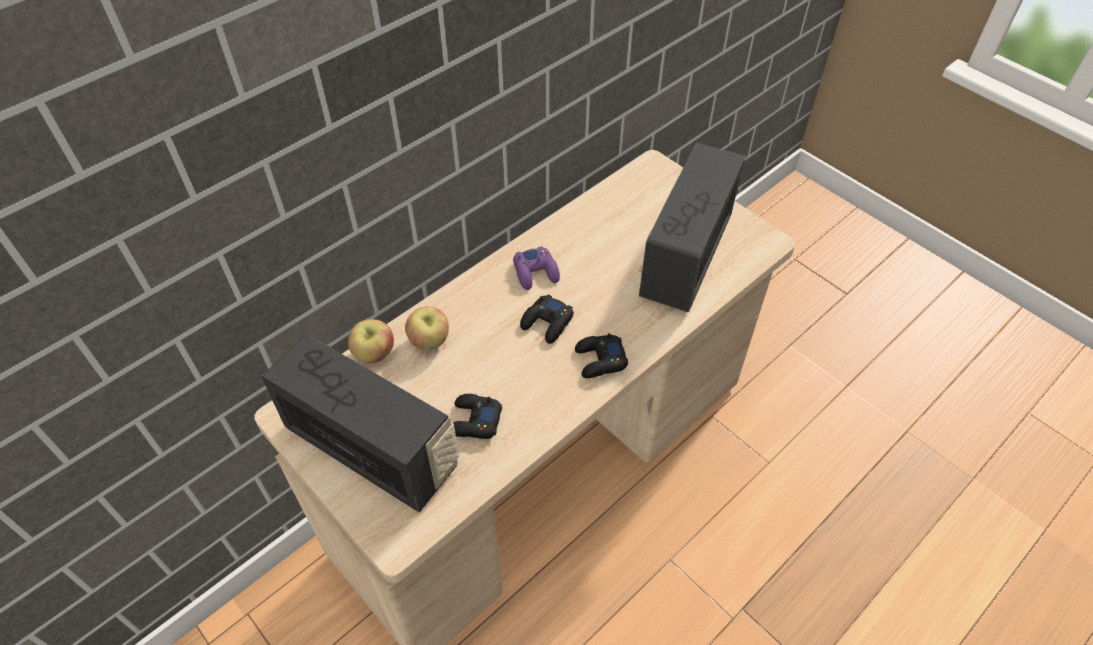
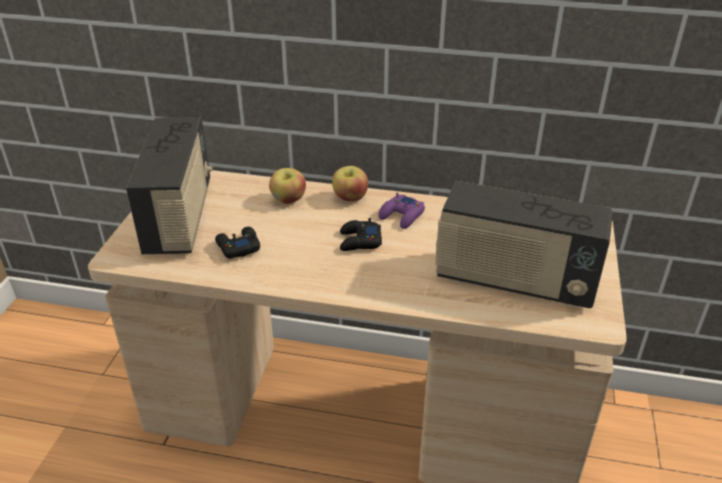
camera: 55 degrees right, 15 degrees down
apple [348,319,394,363] -> apple moved to [332,166,368,201]
black game controller [575,333,628,378] -> none
radio [639,142,745,313] -> radio turned 150 degrees counterclockwise [435,181,613,308]

